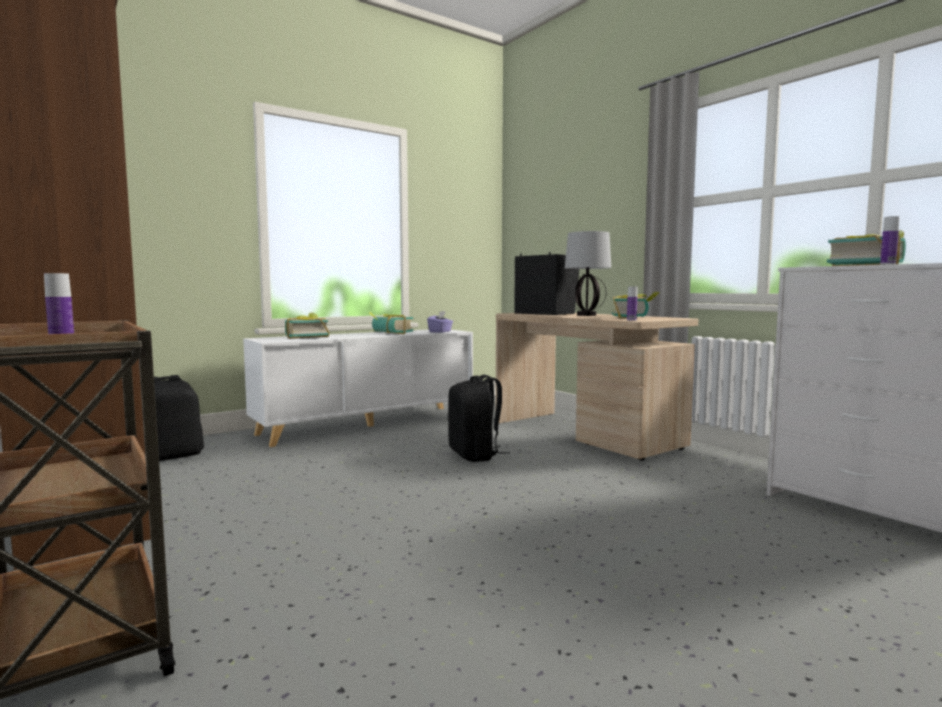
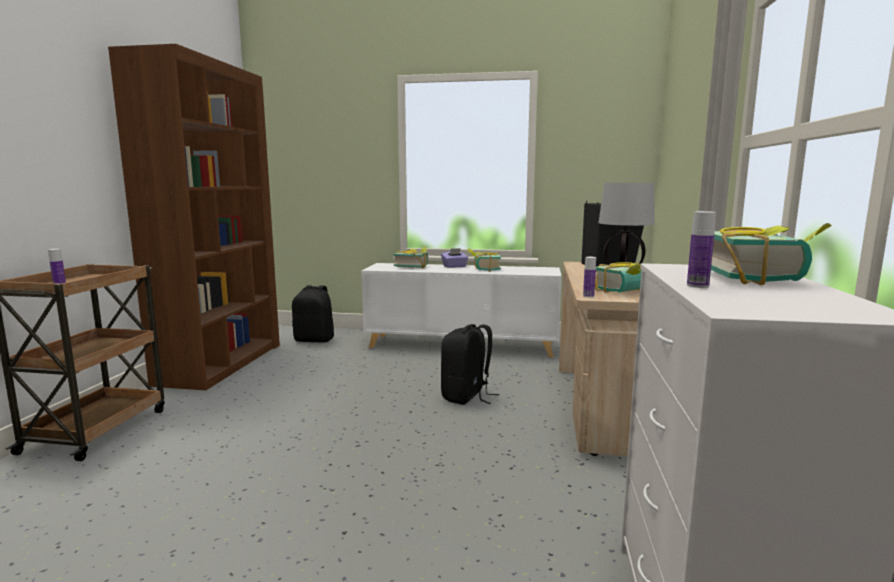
camera: 45 degrees right, 5 degrees up
purple tissue box [427,311,453,333] -> purple tissue box moved to [441,248,468,268]

